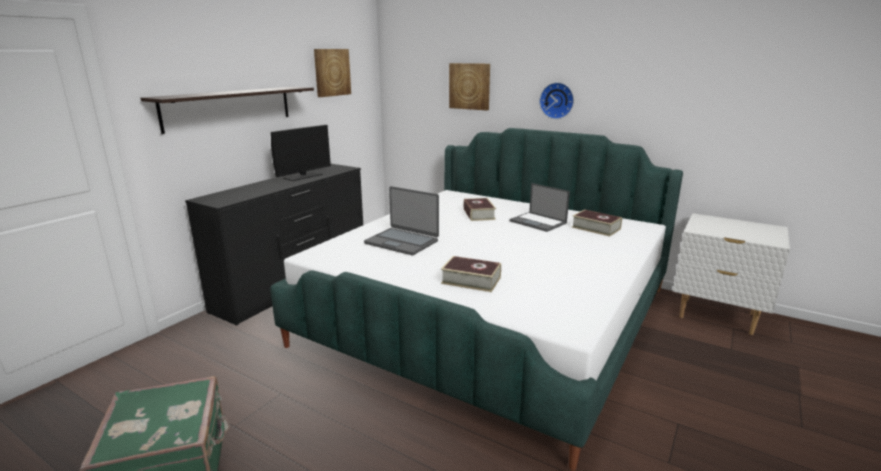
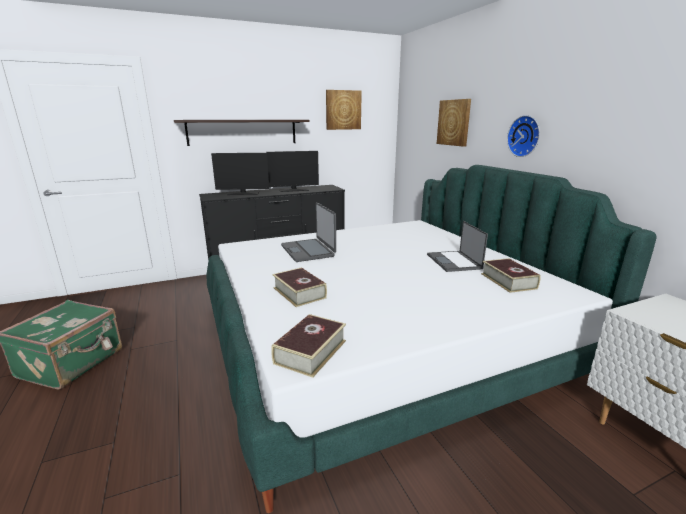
camera: 35 degrees right, 0 degrees up
book [463,198,496,221] -> book moved to [271,314,346,378]
none -> monitor [211,153,269,195]

